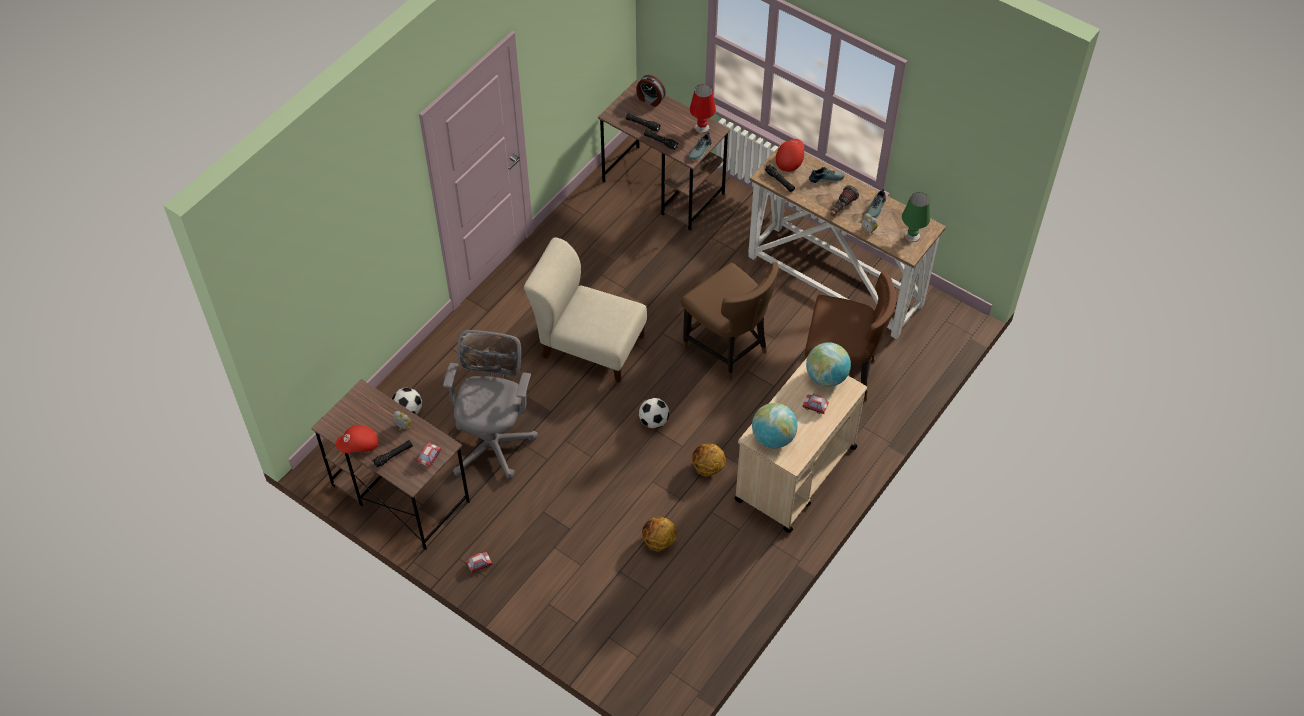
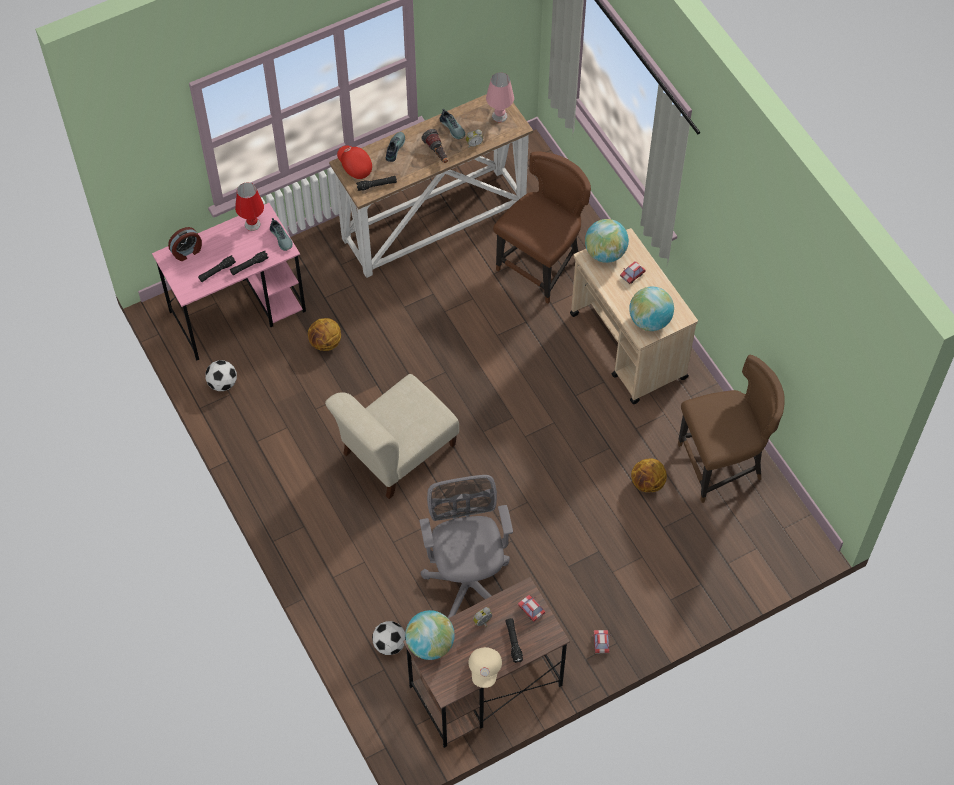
camera: 65 degrees left, 5 degrees up
red cap [335,425,378,453] -> beige cap [468,647,502,688]
grey office chair [443,330,538,479] -> grey office chair turned 45 degrees clockwise [419,475,513,618]
brown desk [598,80,730,231] -> pink desk [152,203,306,361]
football [639,398,669,428] -> football moved to [205,360,237,391]
brown chair [681,262,778,380] -> brown chair moved to [678,355,785,503]
basketball [692,443,726,477] -> basketball moved to [308,318,341,351]
green table lamp [902,192,930,242] -> pink table lamp [486,72,514,122]
none -> globe [405,610,455,660]

